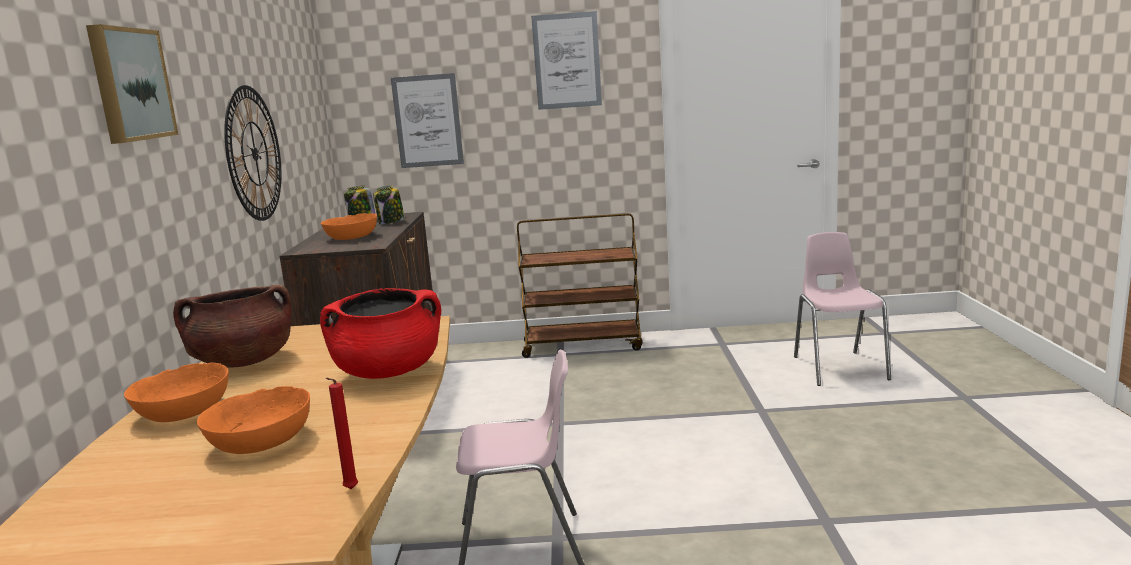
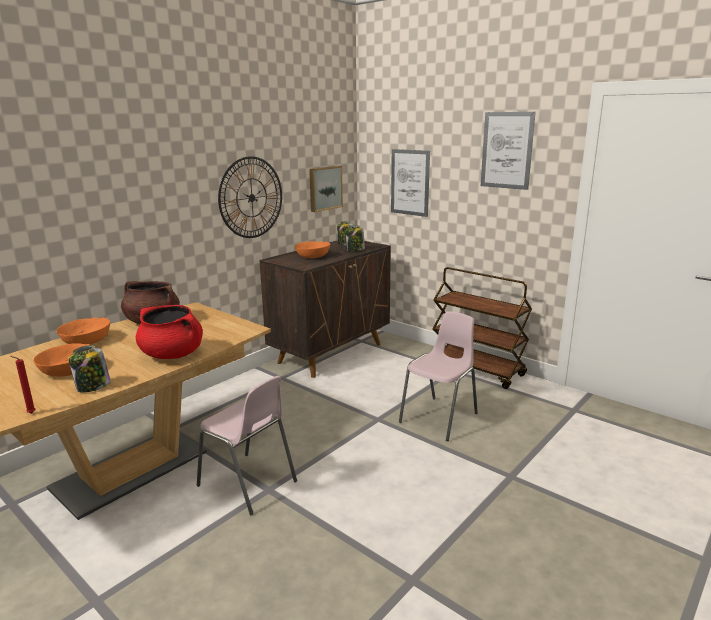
camera: 40 degrees right, 5 degrees up
picture [86,24,179,144] -> picture moved to [309,166,343,212]
pink chair [794,232,891,386] -> pink chair moved to [399,312,478,441]
none -> jar [68,345,111,393]

